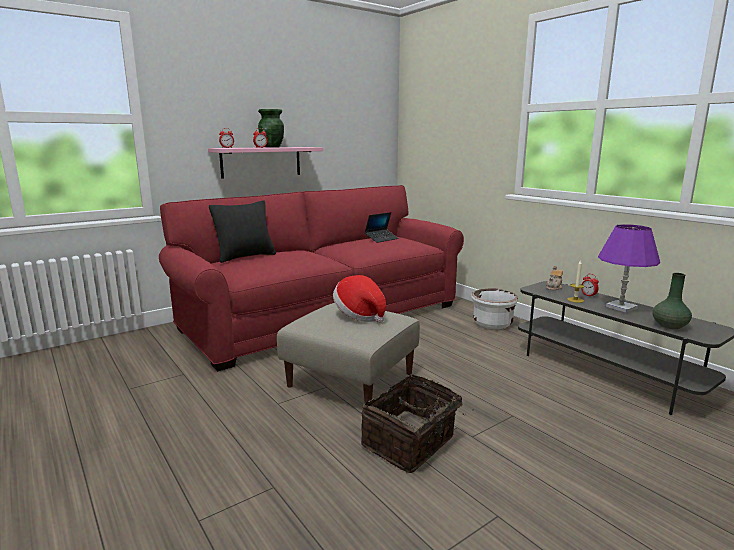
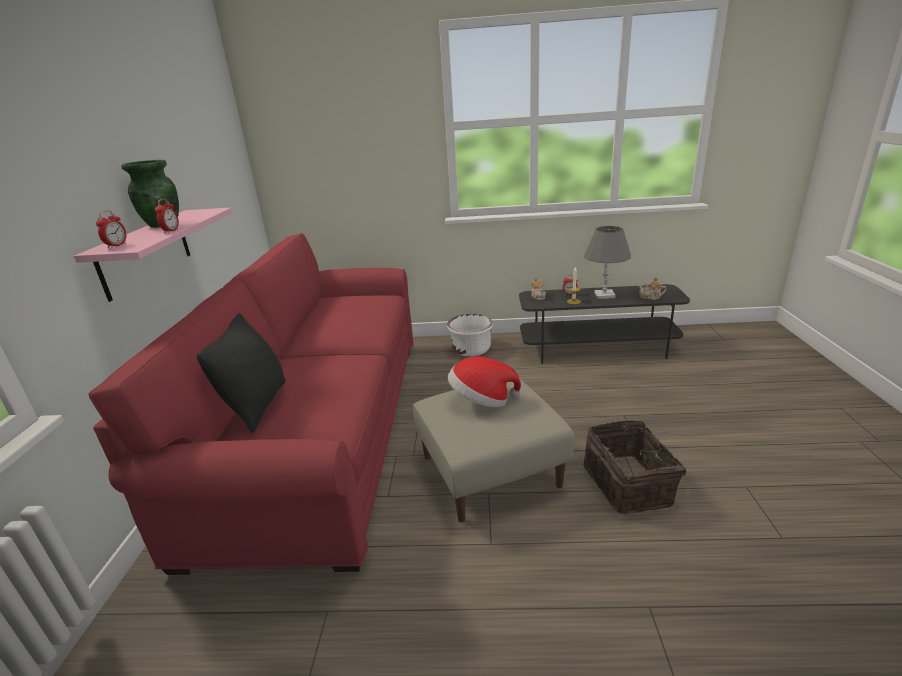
camera: 50 degrees left, 10 degrees up
laptop [364,212,399,243] -> none
purple table lamp [598,224,660,313] -> grey table lamp [584,226,631,299]
green vase [652,273,692,329] -> teapot [638,277,666,300]

